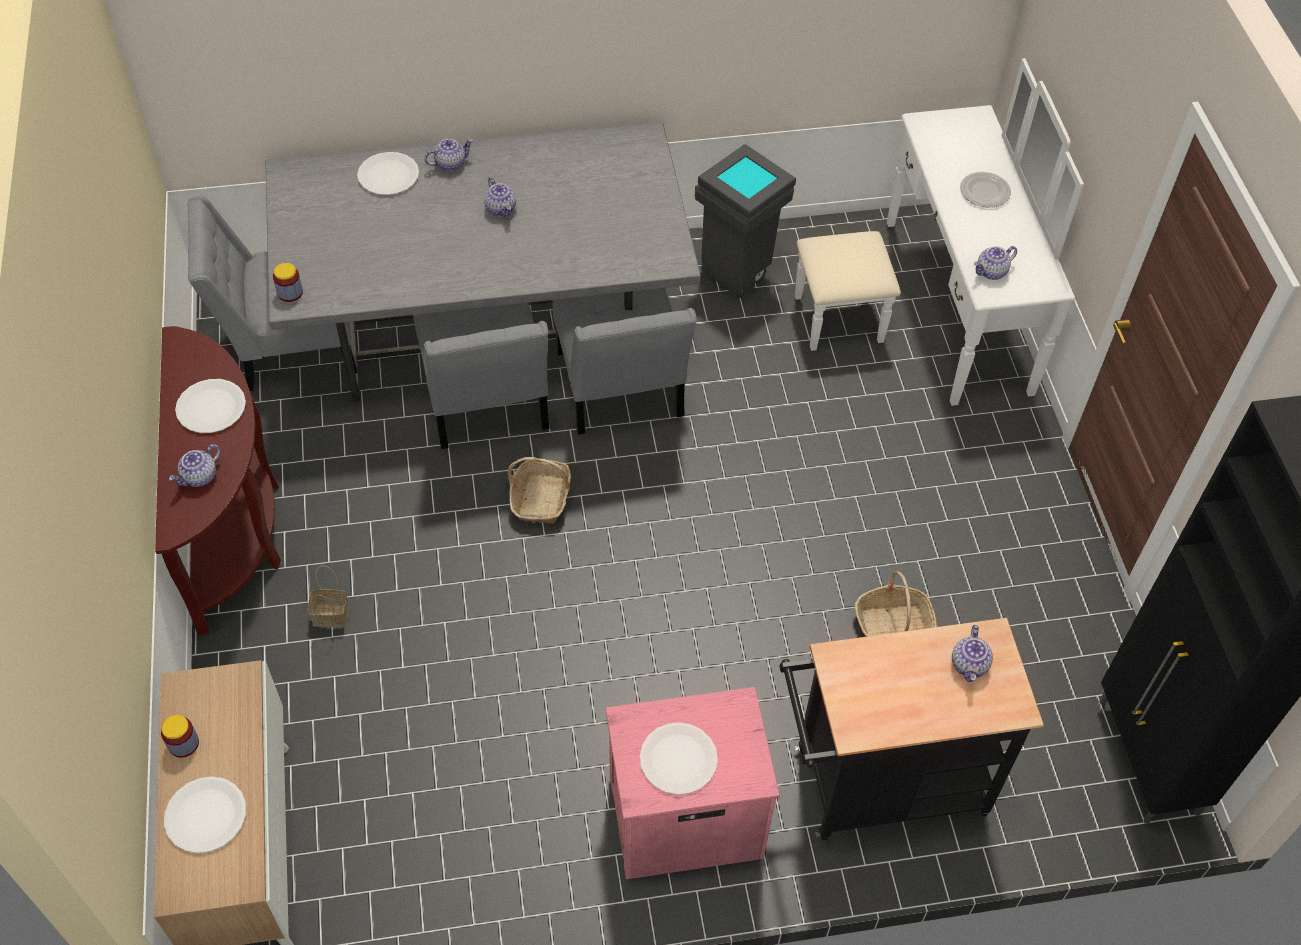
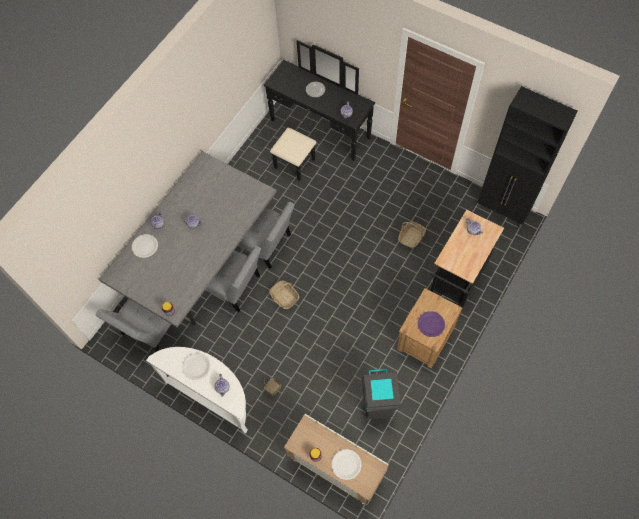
camera: 45 degrees left, 10 degrees up
brown console table [155,326,281,635] -> white console table [146,347,248,434]
pink nightstand [605,687,780,879] -> brown nightstand [397,288,462,369]
white plate [640,722,718,795] -> purple plate [418,311,445,337]
grey trash can [695,144,796,298] -> grey trash can moved to [362,369,401,419]
white dresser [795,58,1084,406] -> black dresser [264,40,375,181]

